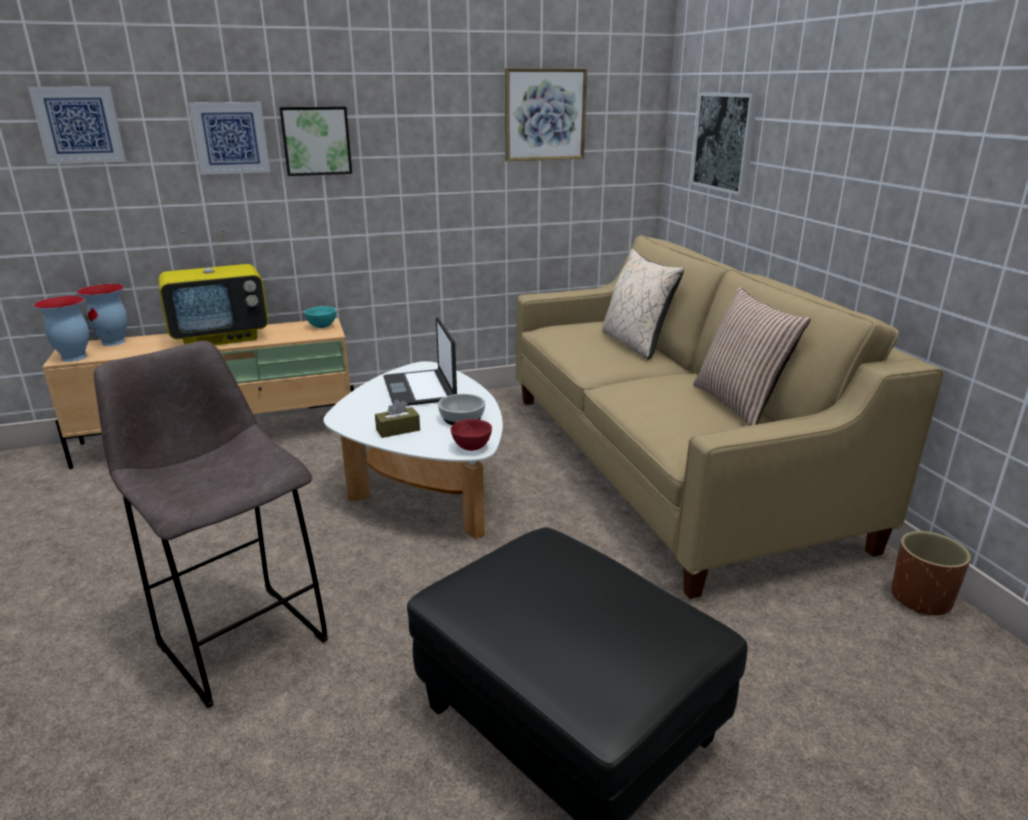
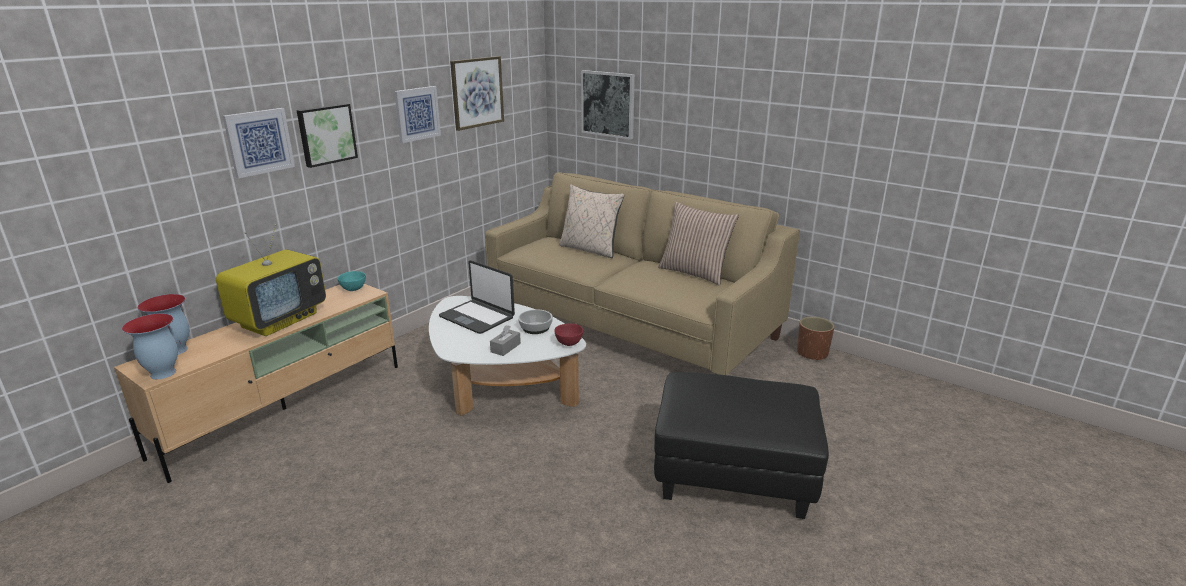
camera: 35 degrees left, 0 degrees up
picture [28,87,126,164] -> picture moved to [394,86,441,143]
grey stool [94,341,328,708] -> none
brown tissue box [375,399,420,438] -> grey tissue box [490,325,521,356]

